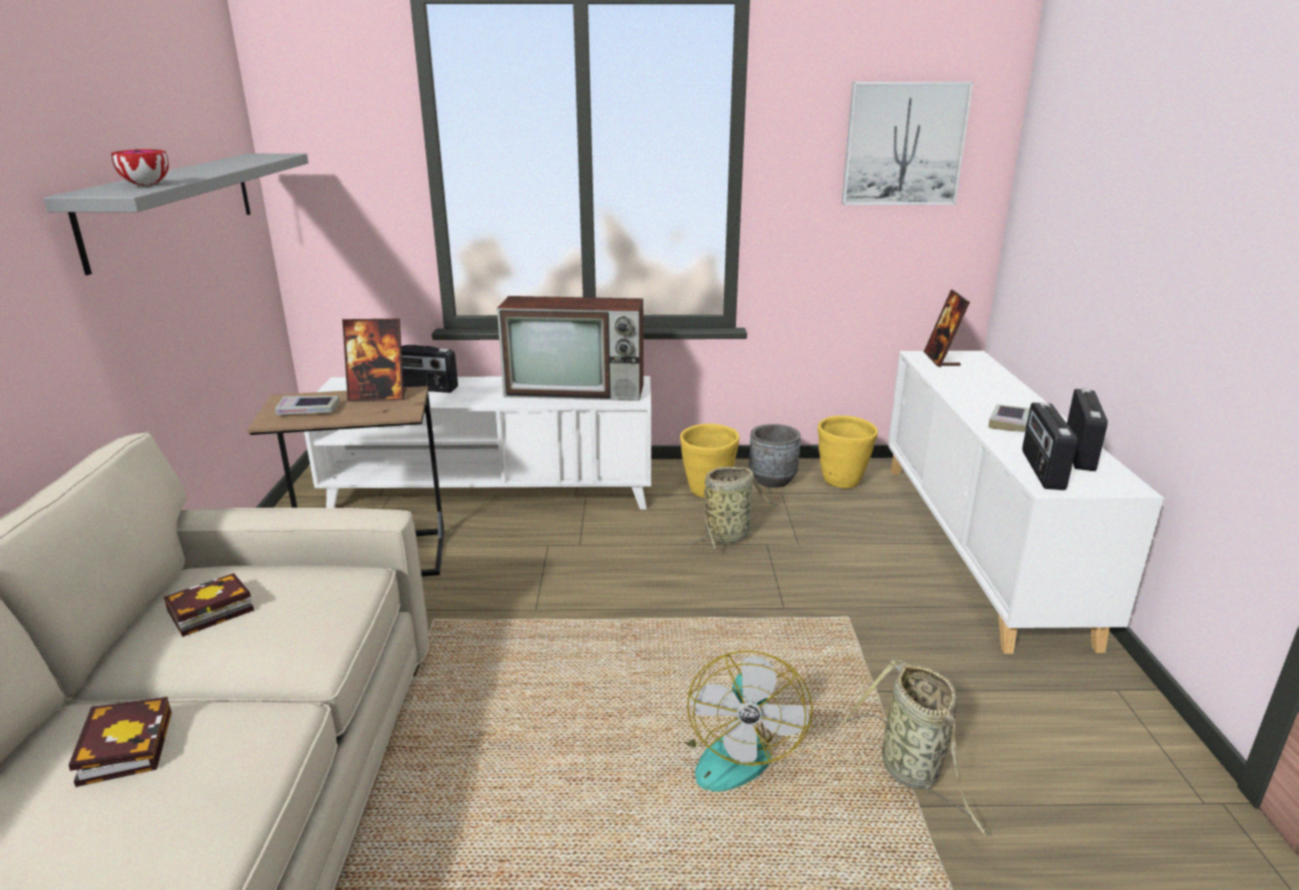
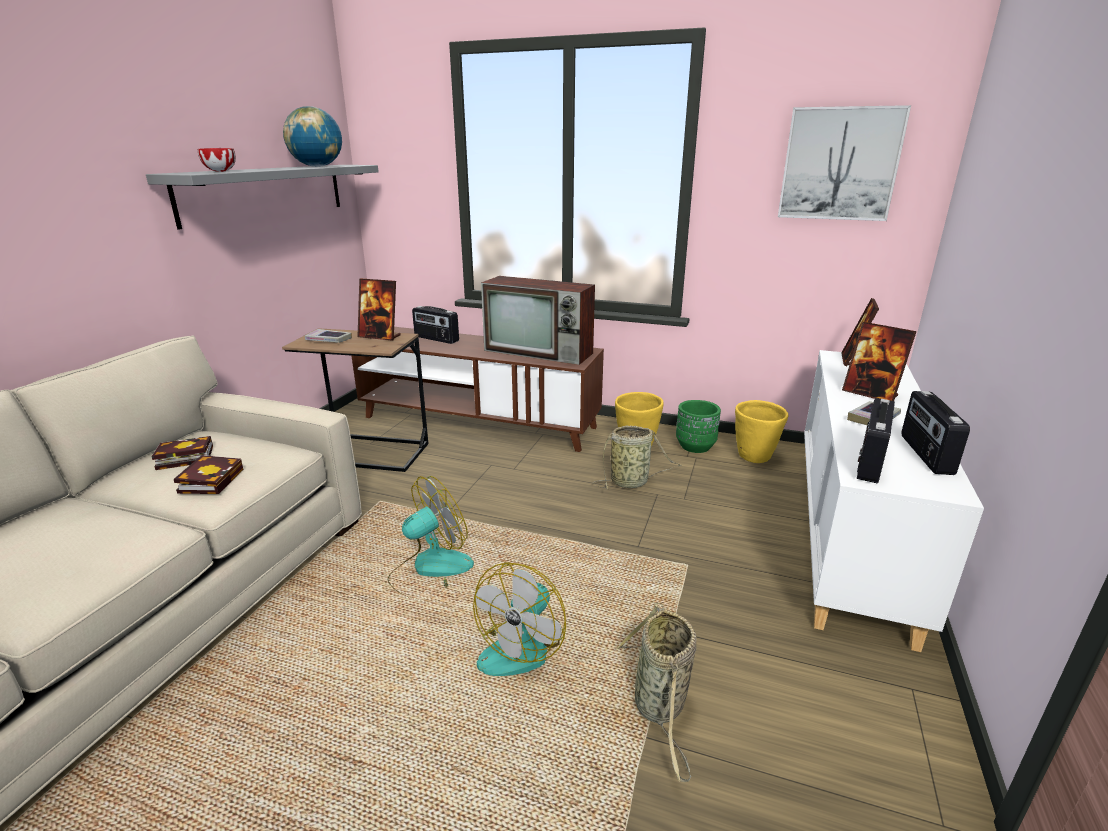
camera: 20 degrees right, 0 degrees up
book [69,697,172,787] -> book moved to [174,455,243,494]
white tv stand [304,376,651,510] -> brown tv stand [352,327,604,452]
grey planter [749,424,801,488] -> green planter [676,400,721,453]
radio [1067,388,1108,471] -> radio turned 150 degrees clockwise [902,391,970,475]
none -> globe [283,106,342,167]
none -> fan [388,476,474,599]
none -> picture frame [842,322,917,401]

